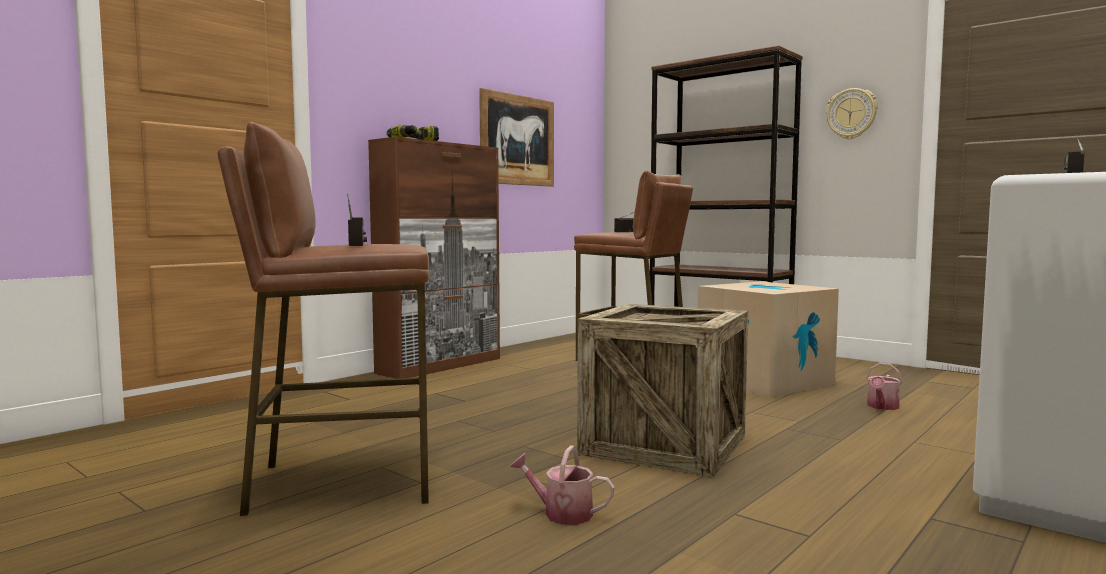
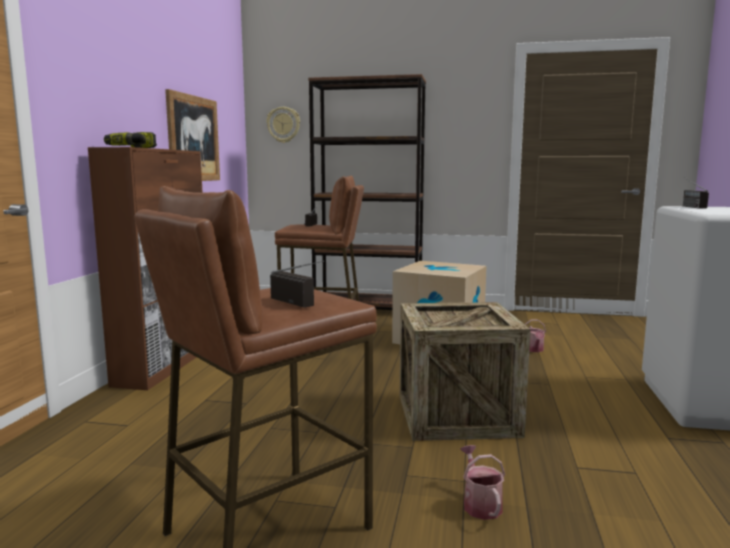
camera: 30 degrees left, 5 degrees up
watering can [510,445,615,525] -> watering can turned 90 degrees clockwise [460,445,505,520]
wall clock [826,88,878,139] -> wall clock moved to [266,107,300,143]

